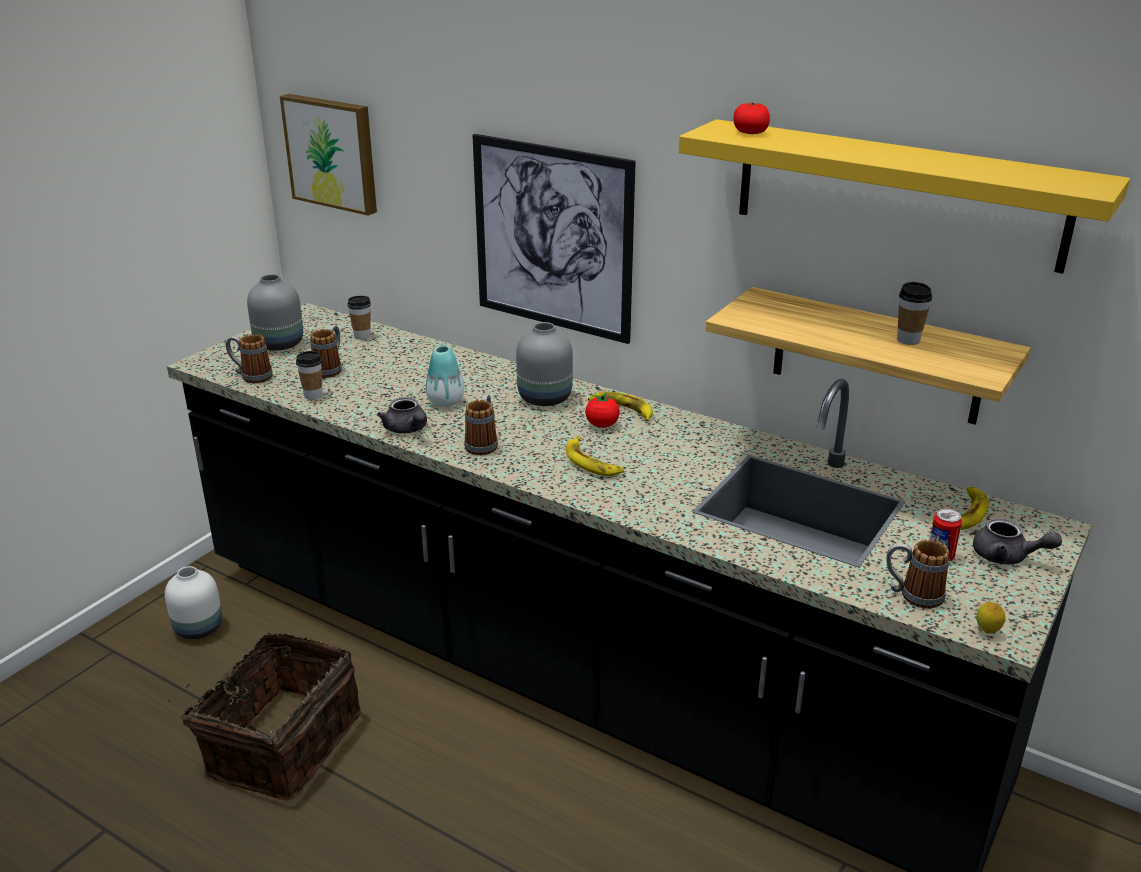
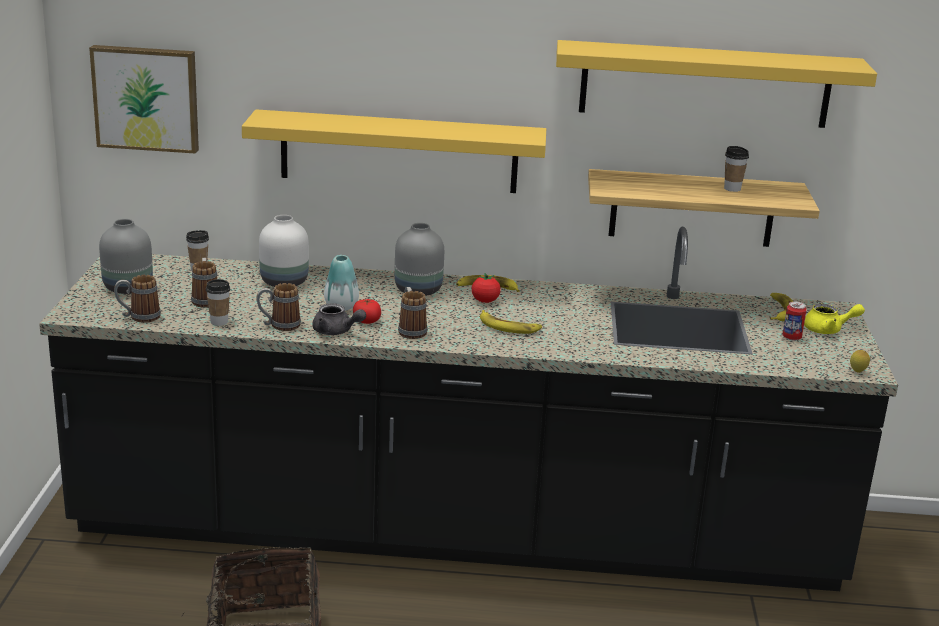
camera: 30 degrees left, 5 degrees down
white vase [165,566,222,639] -> white vase moved to [259,215,309,287]
picture [473,134,636,344] -> yellow shelf [242,109,546,193]
tomato [733,102,770,134] -> tomato moved to [353,299,381,324]
mug [887,539,949,609] -> mug moved to [256,283,301,331]
grey teapot [973,518,1062,565] -> yellow teapot [804,304,865,334]

